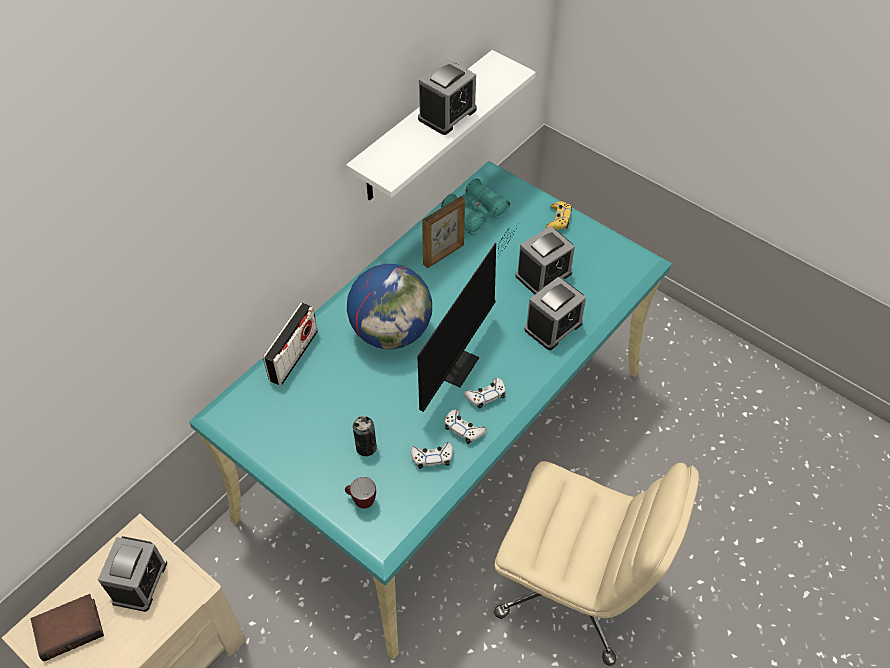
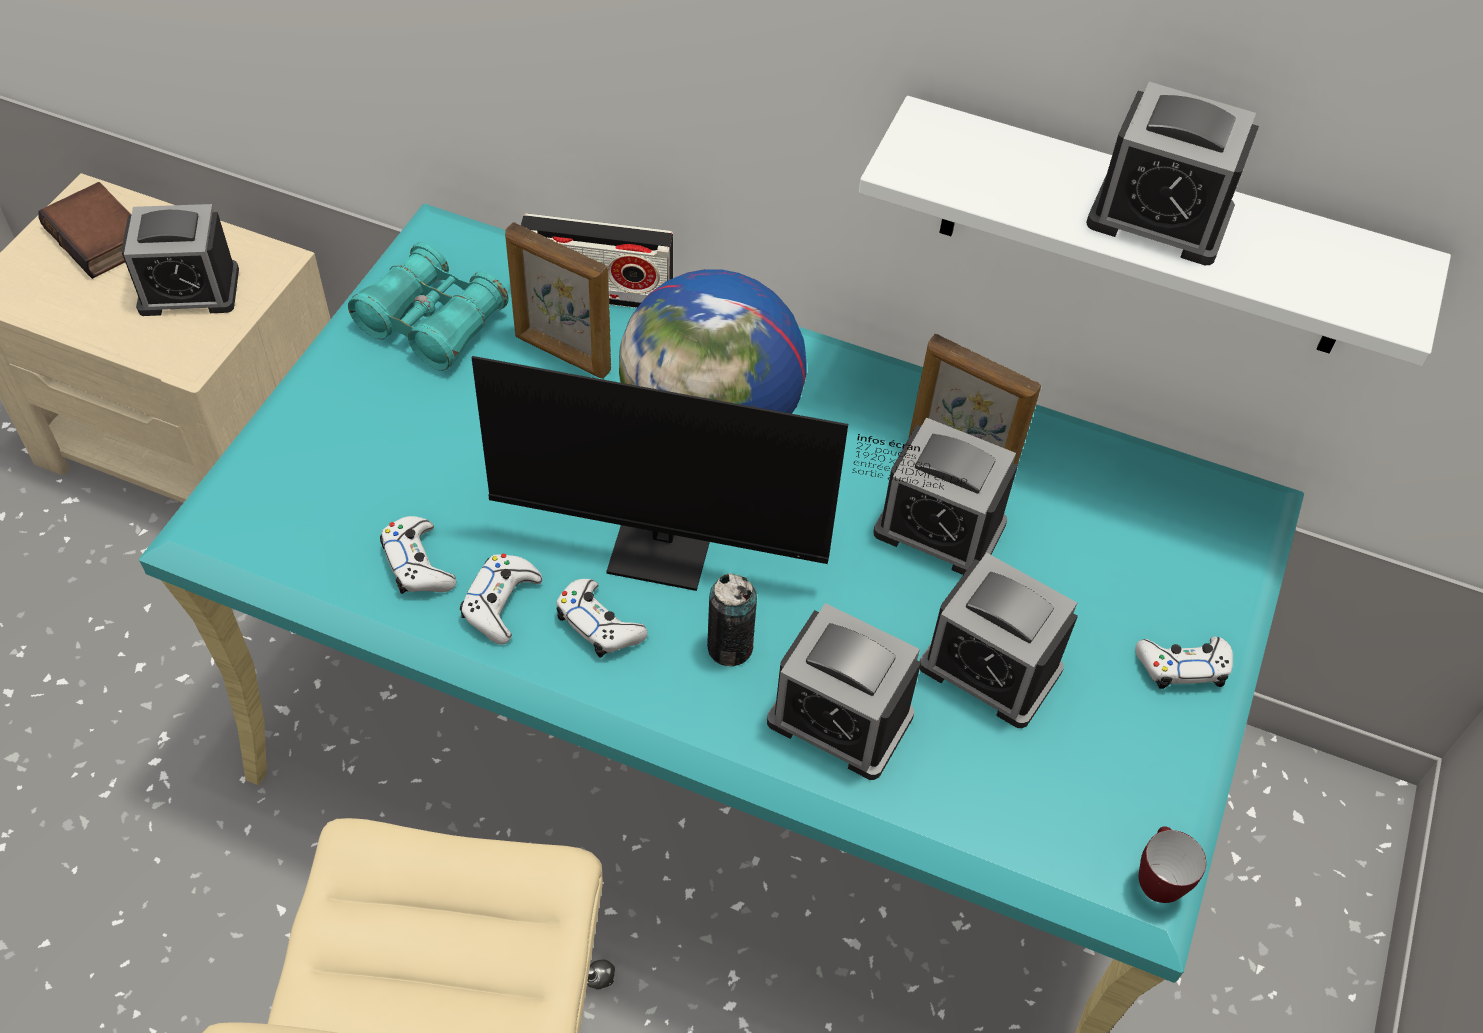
camera: 70 degrees right, 0 degrees up
mug [345,477,376,509] -> mug moved to [1139,826,1206,903]
can [353,416,377,457] -> can moved to [707,573,757,667]
turquoise binoculars [441,178,510,235] -> turquoise binoculars moved to [348,242,509,371]
yellow game controller [546,201,572,230] -> white game controller [1135,637,1233,689]
none -> picture frame [505,222,611,379]
none -> alarm clock [873,418,1018,575]

